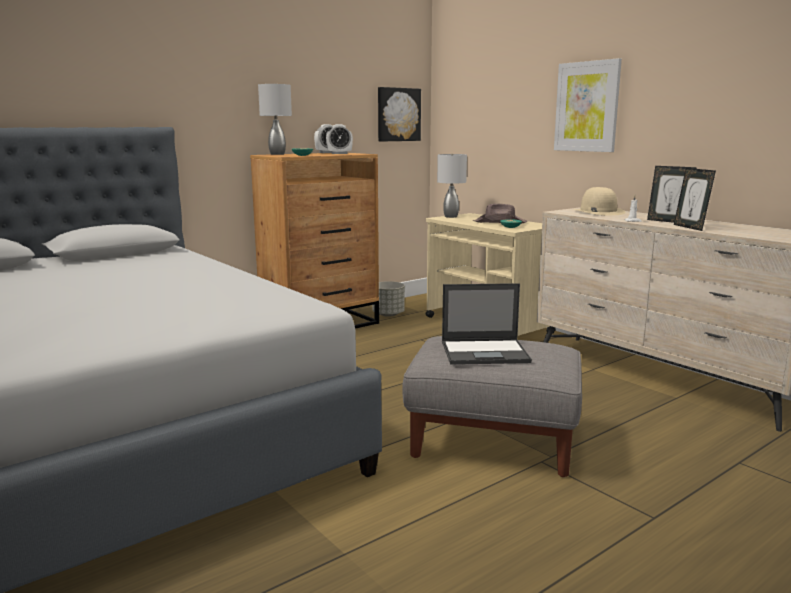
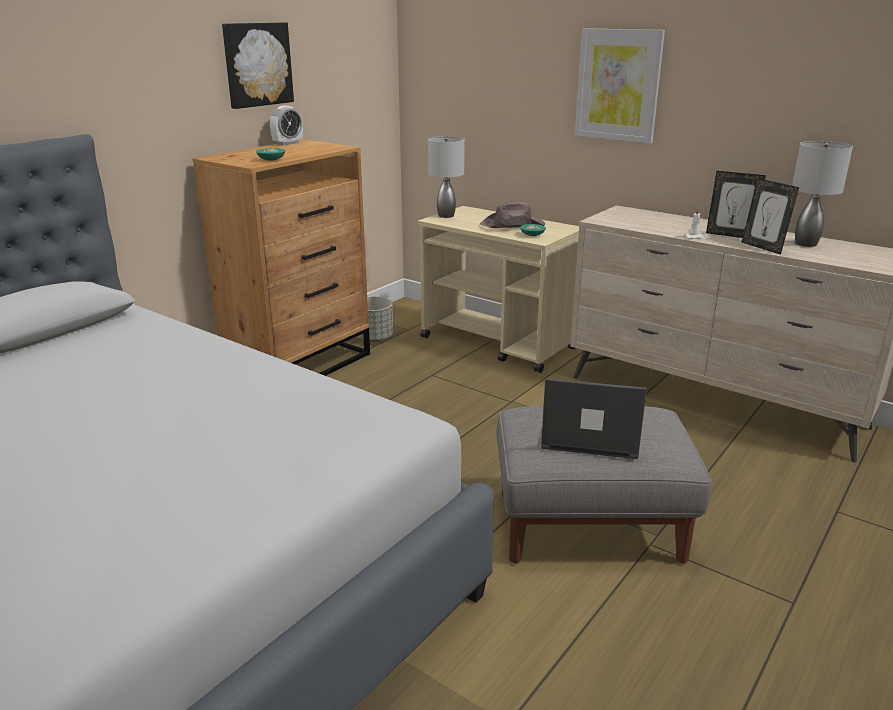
camera: 15 degrees left, 10 degrees up
grey table lamp [258,84,292,155] -> grey table lamp moved to [792,141,853,247]
alarm clock [326,124,353,154] -> none
picture [378,87,421,141] -> picture moved to [222,22,294,109]
laptop [442,283,532,365] -> laptop turned 150 degrees counterclockwise [541,378,647,459]
beige hat [573,187,626,216] -> none

